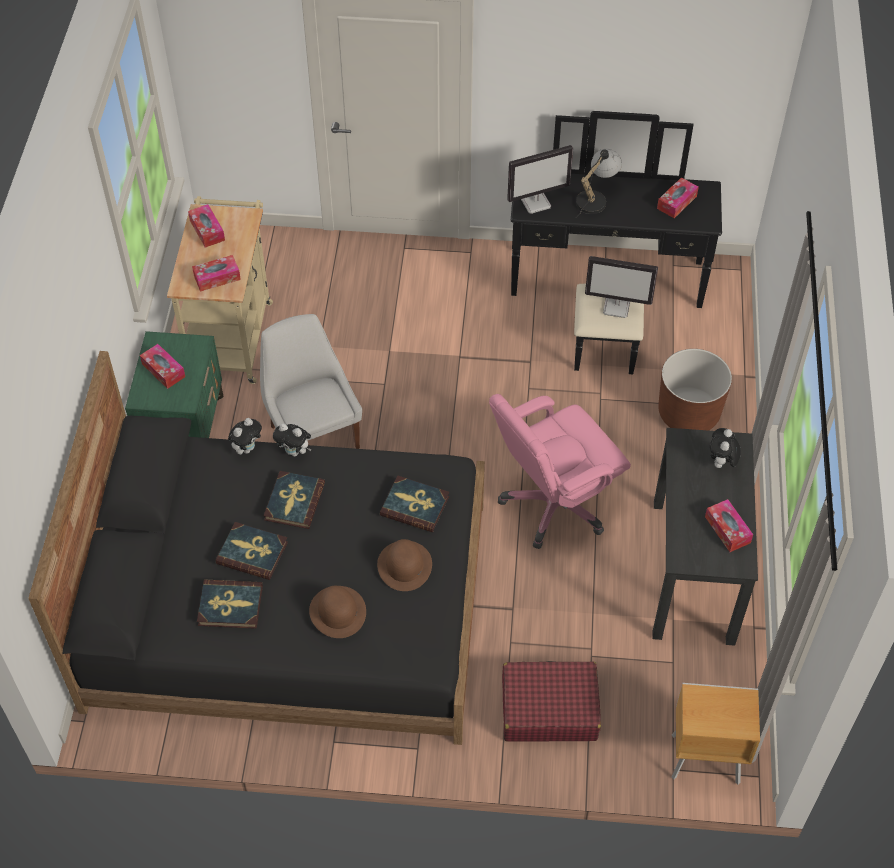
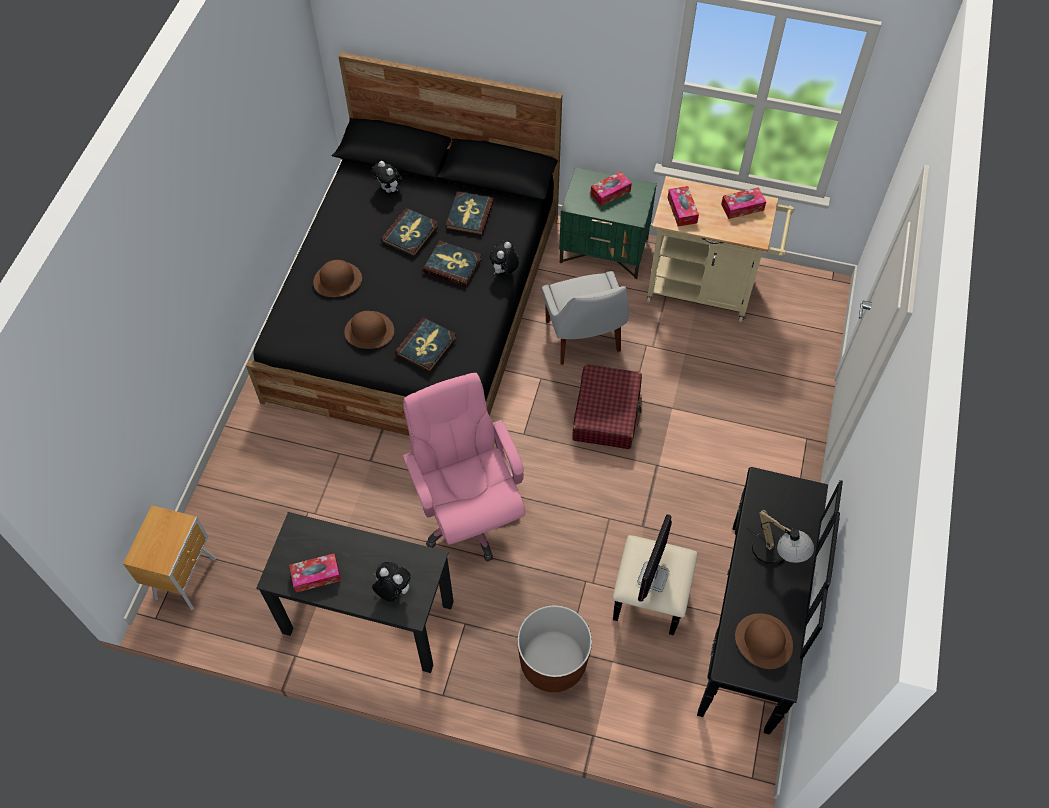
camera: 100 degrees right, 5 degrees up
book [197,579,263,629] -> book moved to [446,191,494,236]
plush toy [228,418,262,454] -> plush toy moved to [372,161,404,193]
white chair [260,314,362,449] -> white chair turned 90 degrees clockwise [542,271,629,365]
red suitcase [502,661,601,742] -> red suitcase moved to [572,364,642,449]
monitor [507,145,573,214] -> none
tissue box [657,177,699,218] -> brown hat [735,613,793,669]

